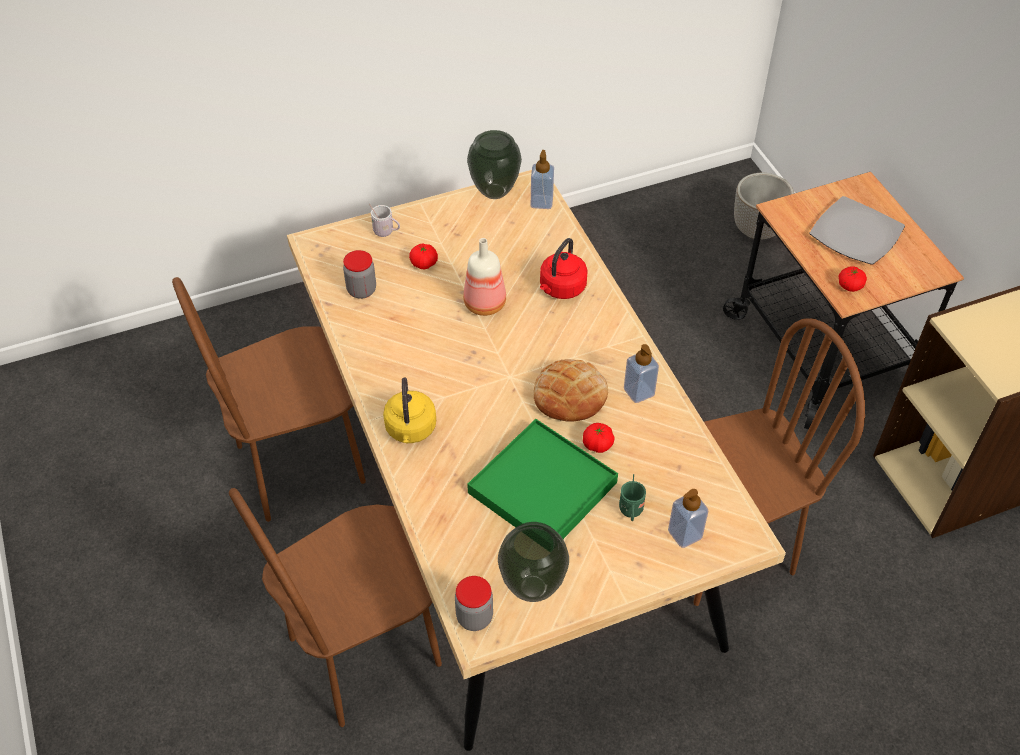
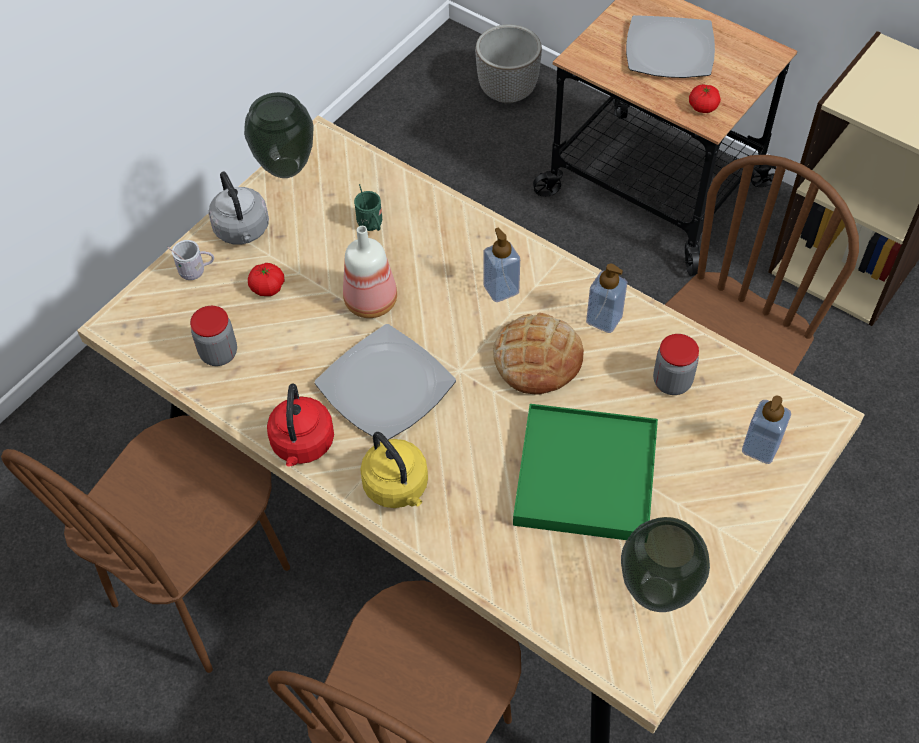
camera: 30 degrees left, 5 degrees up
jar [455,576,493,631] -> jar moved to [653,334,699,395]
soap dispenser [531,150,554,209] -> soap dispenser moved to [483,228,520,302]
red kettle [540,238,588,299] -> red kettle moved to [267,384,334,466]
tomato [583,423,615,453] -> none
green mug [619,474,646,521] -> green mug moved to [354,184,382,231]
none -> grey kettle [208,172,269,245]
none -> plate [315,324,456,442]

